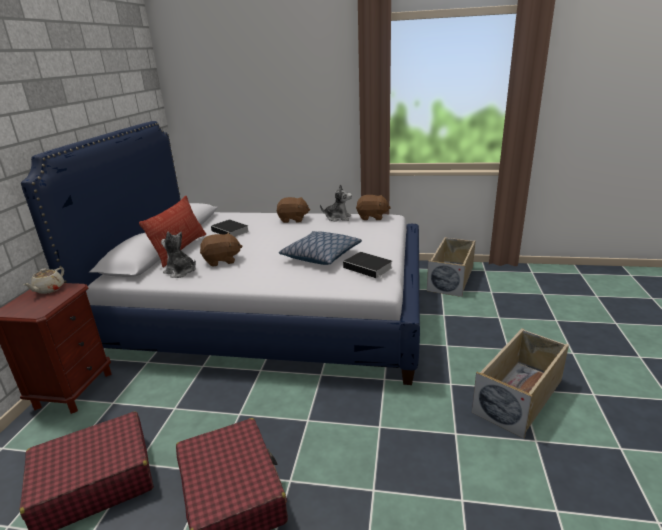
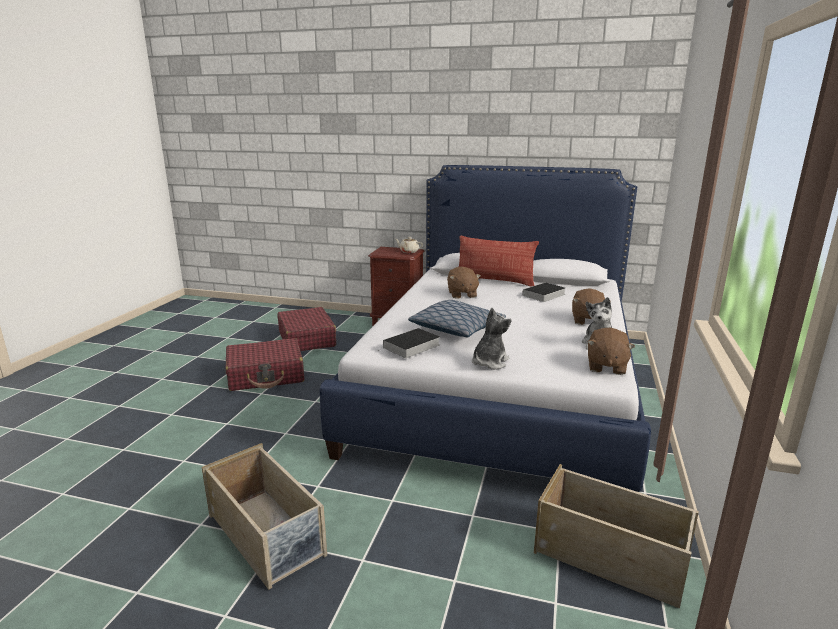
camera: 95 degrees right, 5 degrees down
plush toy [161,232,196,278] -> plush toy moved to [472,308,511,370]

